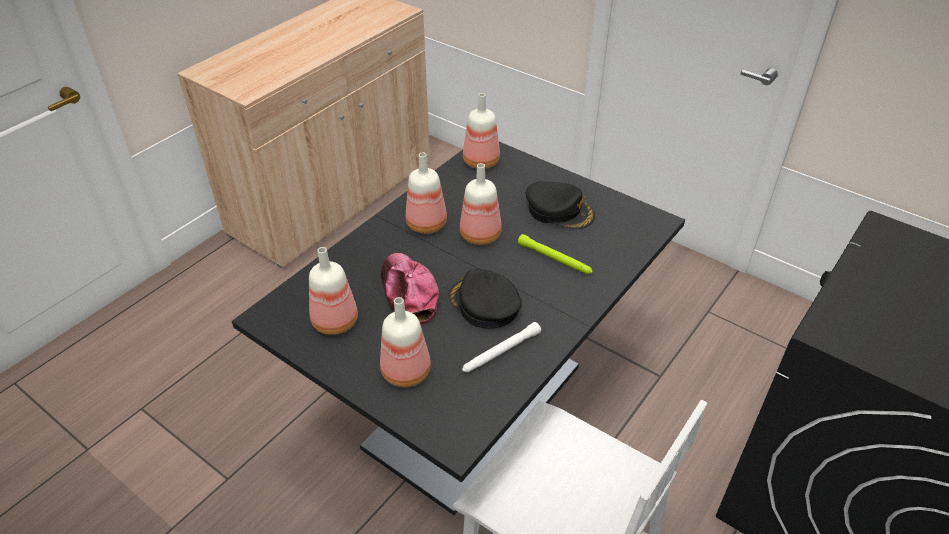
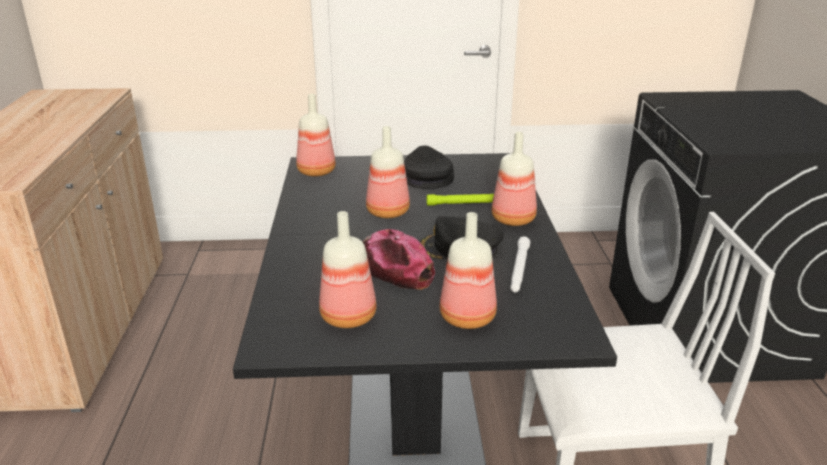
camera: 40 degrees left, 15 degrees down
bottle [406,152,447,234] -> bottle moved to [491,132,537,226]
black cap [526,181,595,229] -> black cap turned 90 degrees counterclockwise [404,145,454,189]

